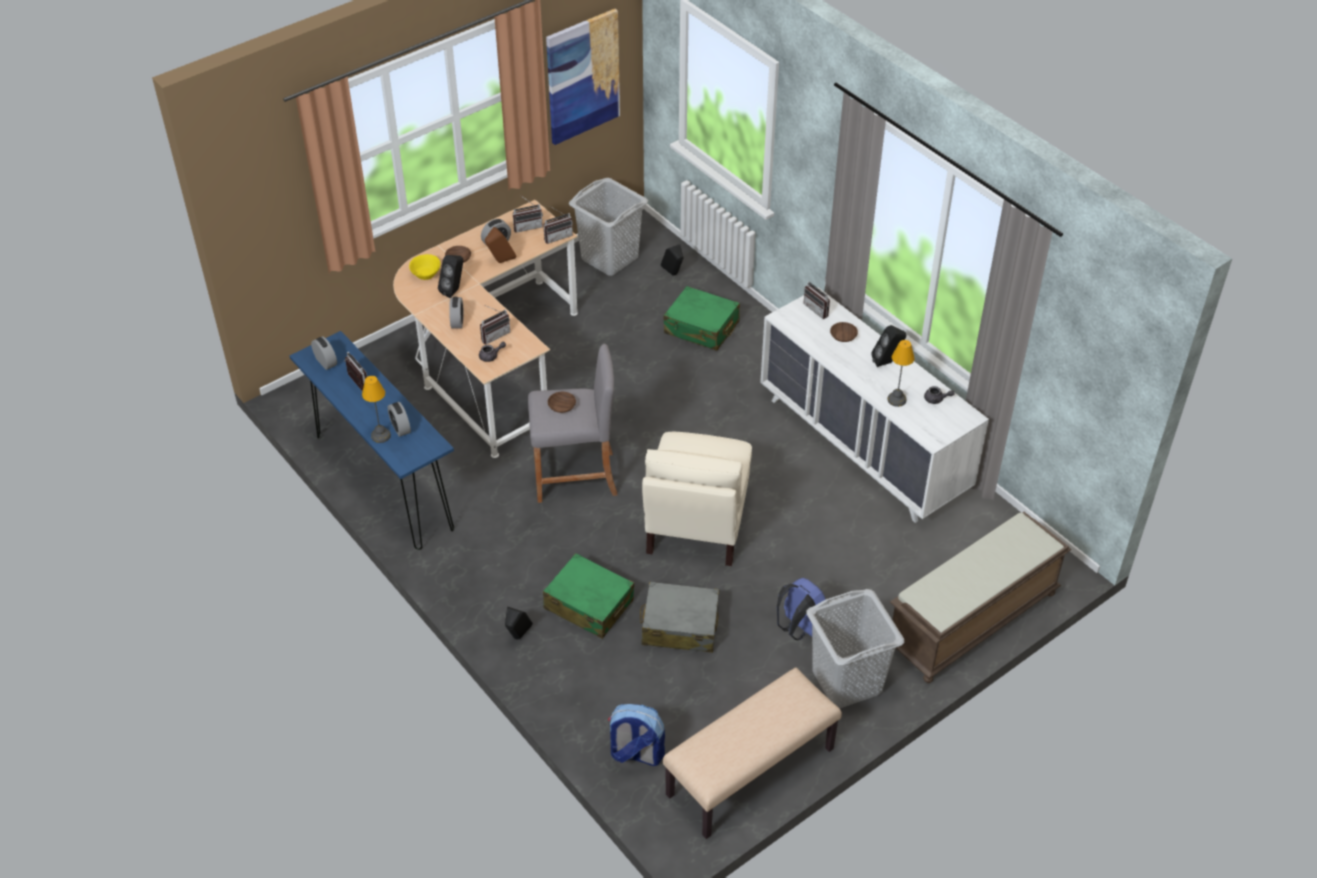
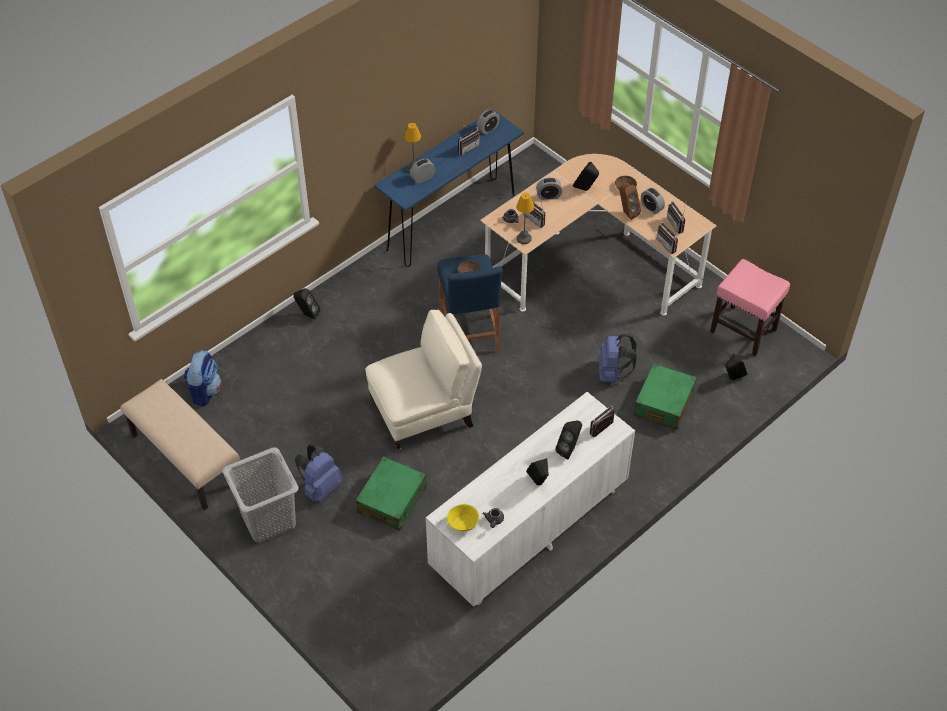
camera: 85 degrees right, 5 degrees up
yellow bowl [409,254,441,280] -> yellow bowl moved to [447,504,479,531]
grey stool [528,344,618,503] -> blue stool [437,255,503,354]
green suitcase [543,553,634,639] -> green suitcase moved to [356,456,427,531]
picture [546,9,620,145] -> none
grey laundry basket [569,178,648,276] -> pink stool [710,259,790,356]
grey suitcase [640,581,719,653] -> none
beige armchair [642,432,752,566] -> beige armchair turned 150 degrees clockwise [365,310,482,451]
brown bowl [830,322,858,342] -> black speaker [555,421,582,459]
table lamp [887,340,915,407] -> table lamp moved to [516,193,534,244]
brown bench [890,512,1071,683] -> none
none -> blue backpack [599,334,637,382]

